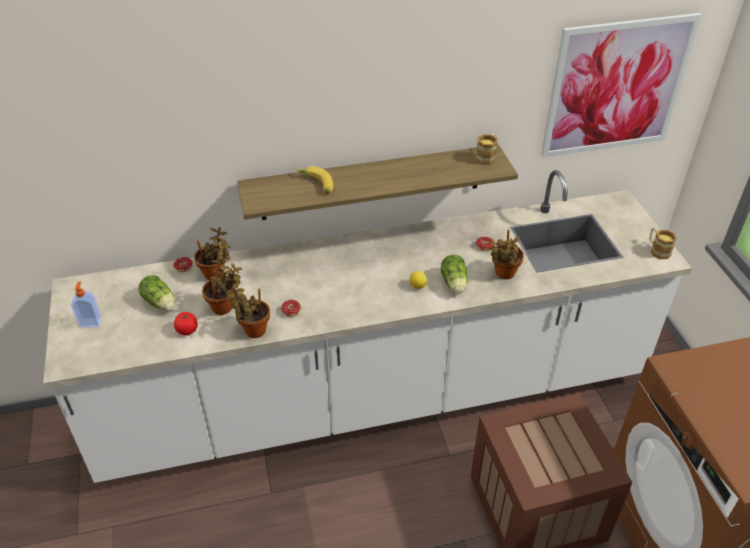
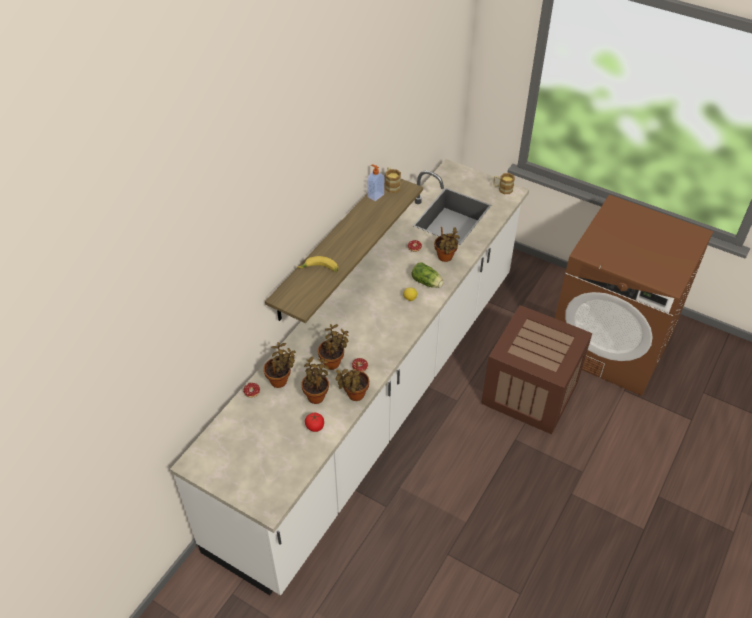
camera: 45 degrees left, 5 degrees up
soap dispenser [71,281,102,328] -> soap dispenser moved to [367,165,384,201]
lettuce [138,275,175,311] -> none
picture [541,13,702,157] -> none
none -> potted plant [318,324,349,370]

